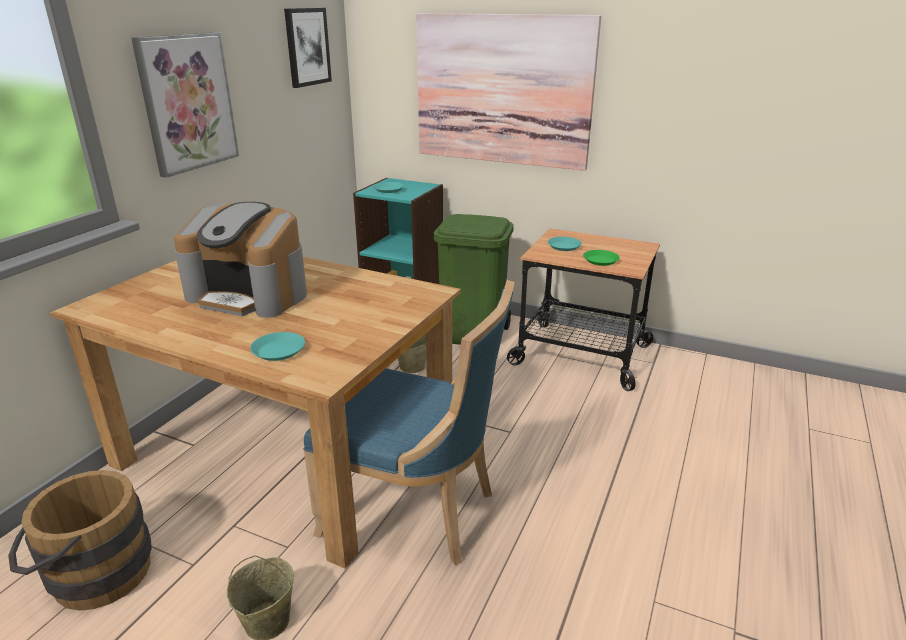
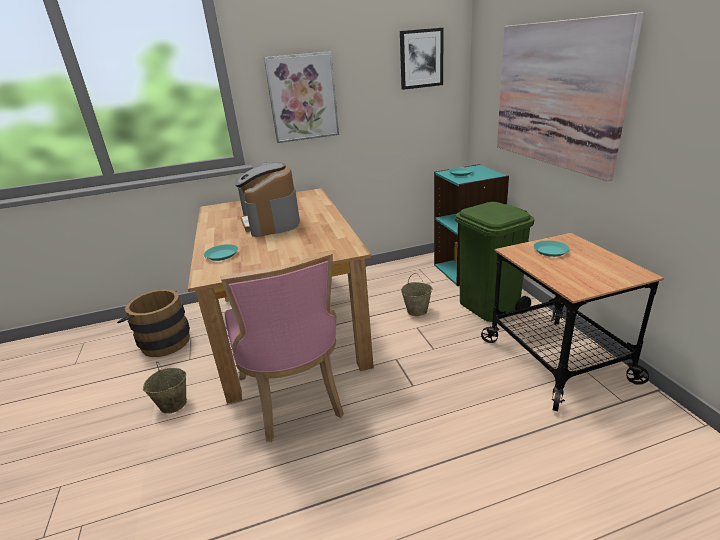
camera: 50 degrees right, 0 degrees up
blue chair [303,280,515,565] -> pink chair [220,251,344,442]
green plate [583,250,620,266] -> none

